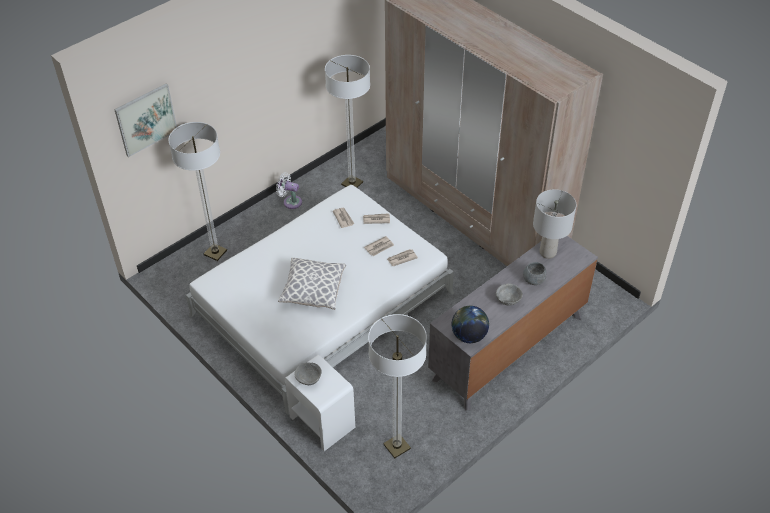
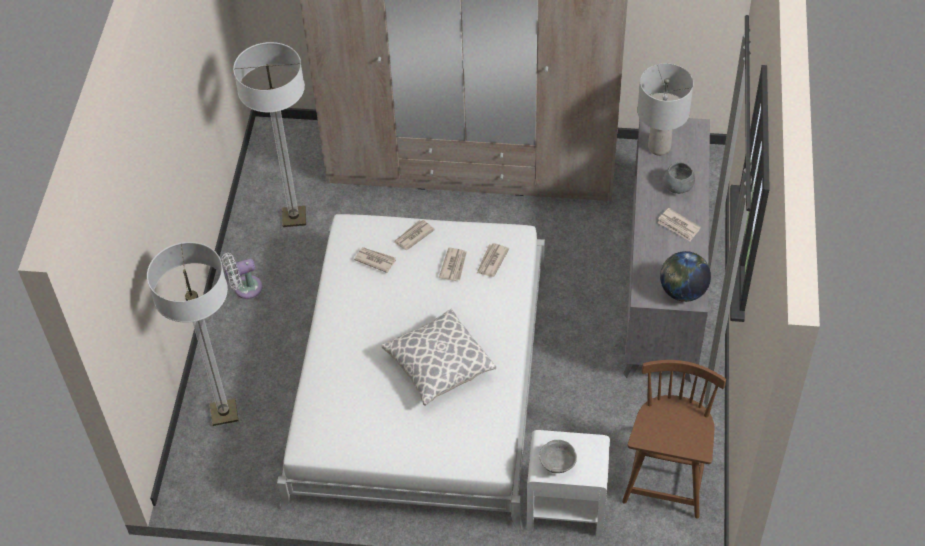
camera: 40 degrees left, 5 degrees up
picture [114,83,177,157] -> none
floor lamp [368,314,427,458] -> brown chair [622,360,726,519]
grey bowl [496,283,523,306] -> newspaper [657,208,701,241]

